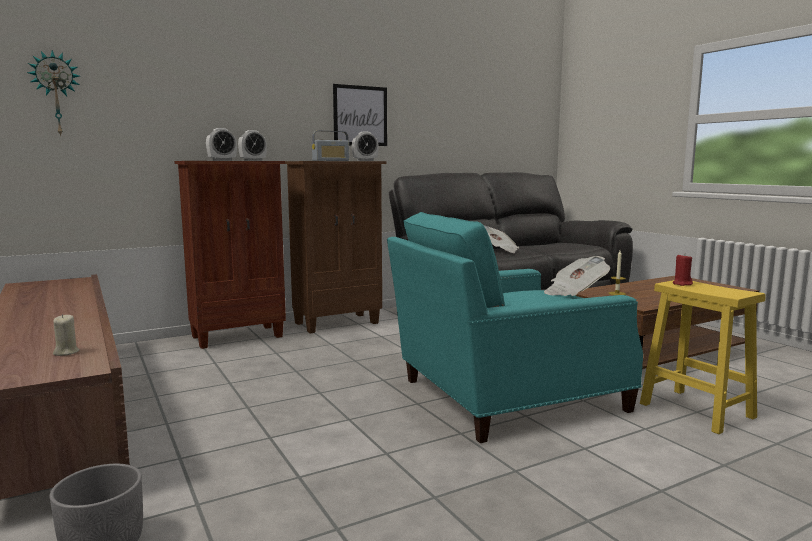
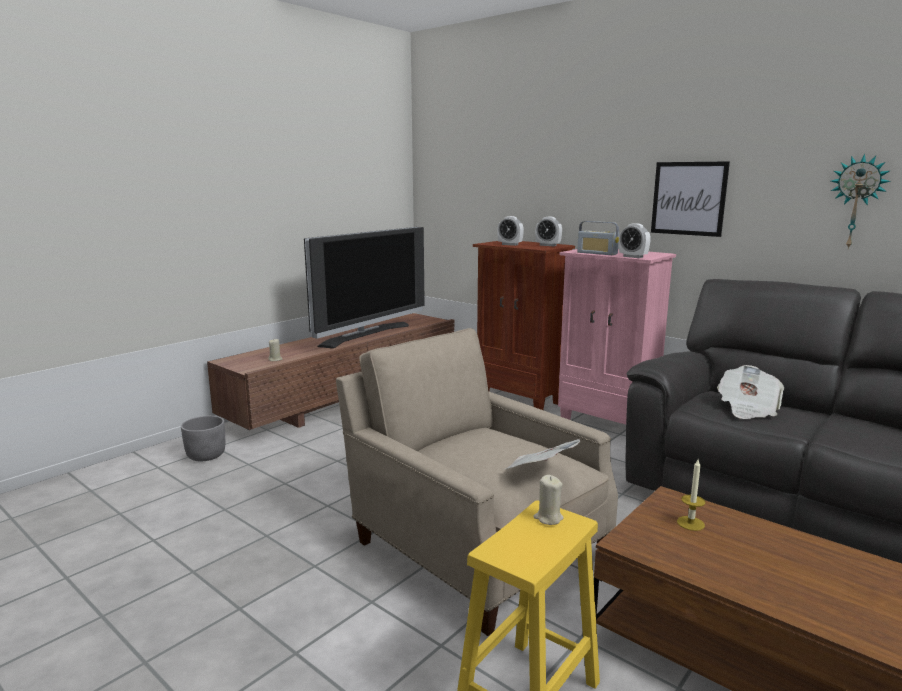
camera: 70 degrees right, 5 degrees up
wall clock [27,50,80,137] -> wall clock moved to [831,154,891,249]
brown cabinet [285,161,386,333] -> pink cabinet [558,249,676,425]
turquoise armchair [387,212,643,443] -> beige armchair [336,328,618,636]
red candle [673,253,693,286] -> beige candle [533,475,564,525]
none -> television [304,227,425,348]

